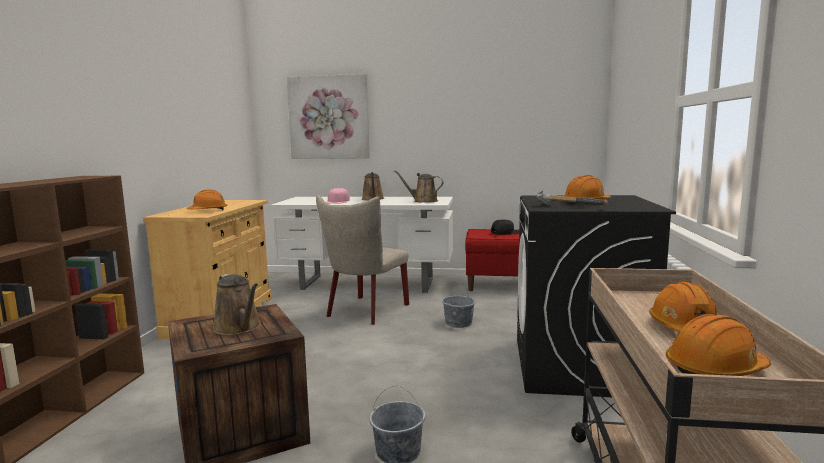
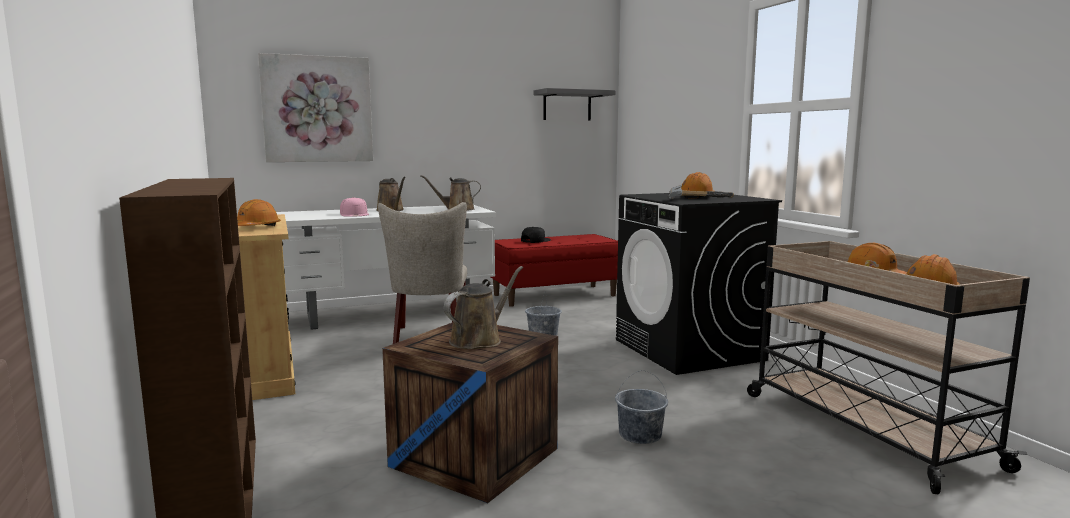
camera: 30 degrees left, 0 degrees up
brown watering can [213,274,261,335] -> brown watering can turned 75 degrees counterclockwise [444,266,523,349]
none -> grey shelf [534,88,616,120]

